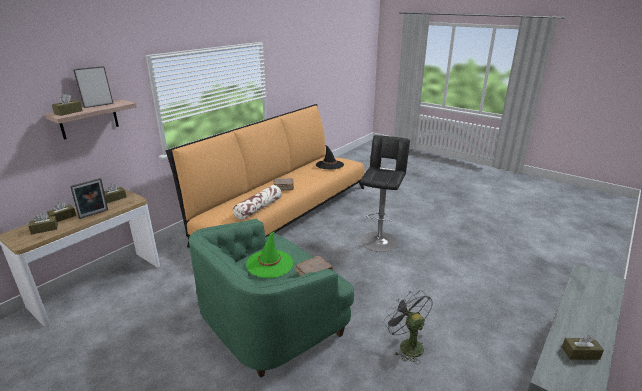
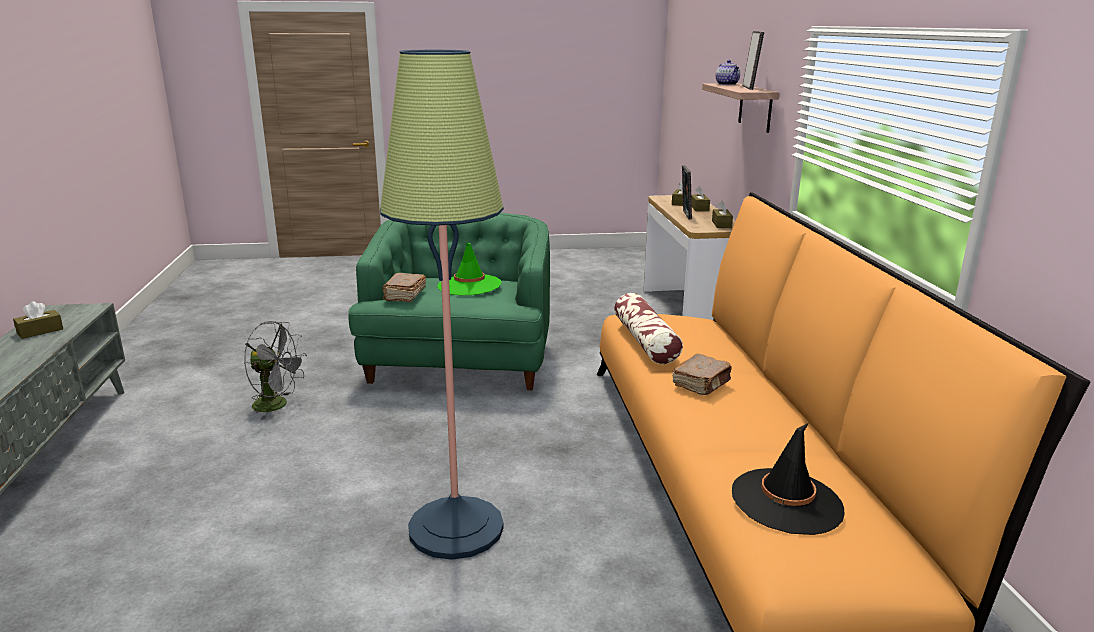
camera: 135 degrees right, 5 degrees down
brown tissue box [52,94,83,116] -> teapot [715,60,740,85]
black stool [360,135,410,252] -> floor lamp [380,50,504,560]

